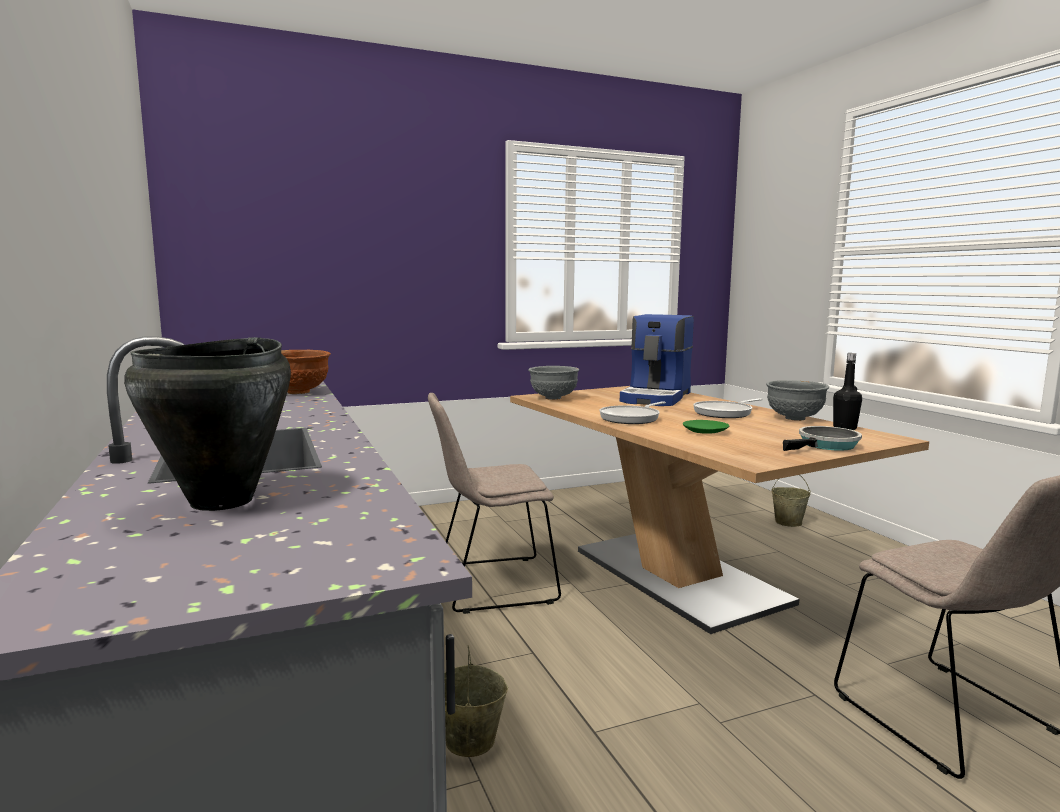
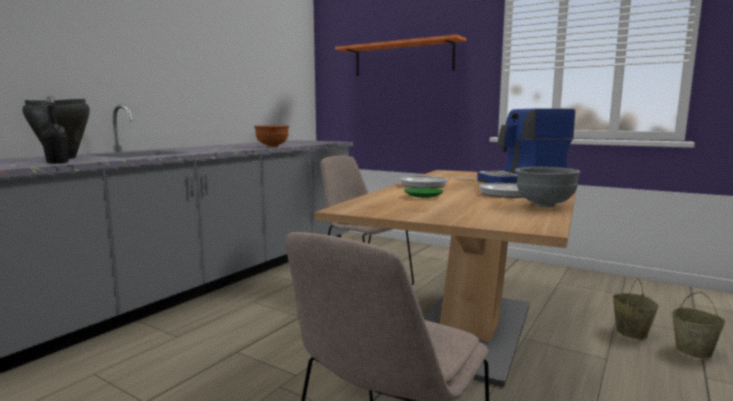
camera: 55 degrees right, 0 degrees up
beige bucket [444,645,508,757] -> beige bucket moved to [612,278,659,339]
grey bowl [528,366,579,400] -> none
frying pan [783,426,862,451] -> none
black bottle [833,353,862,430] -> black bottle moved to [41,96,69,163]
none -> orange shelf [335,35,466,76]

